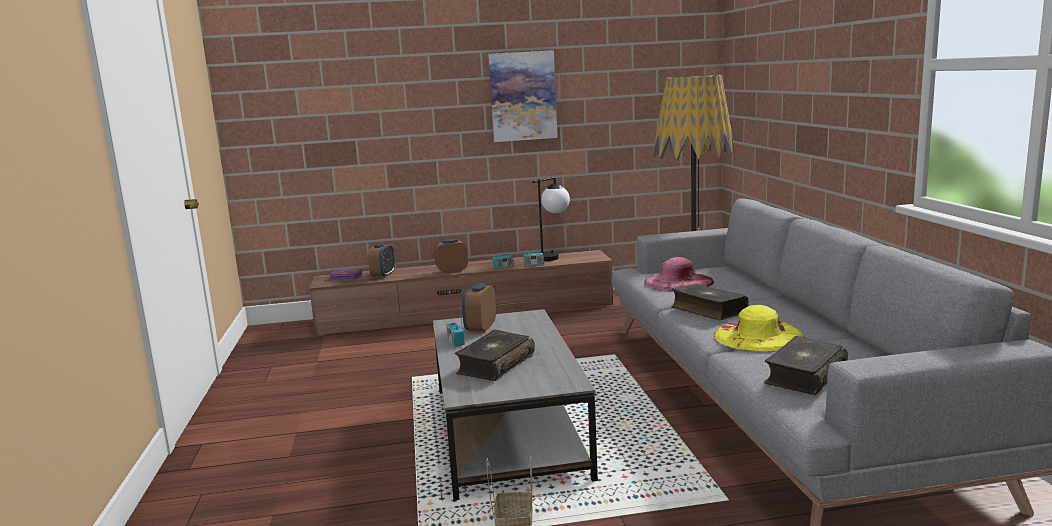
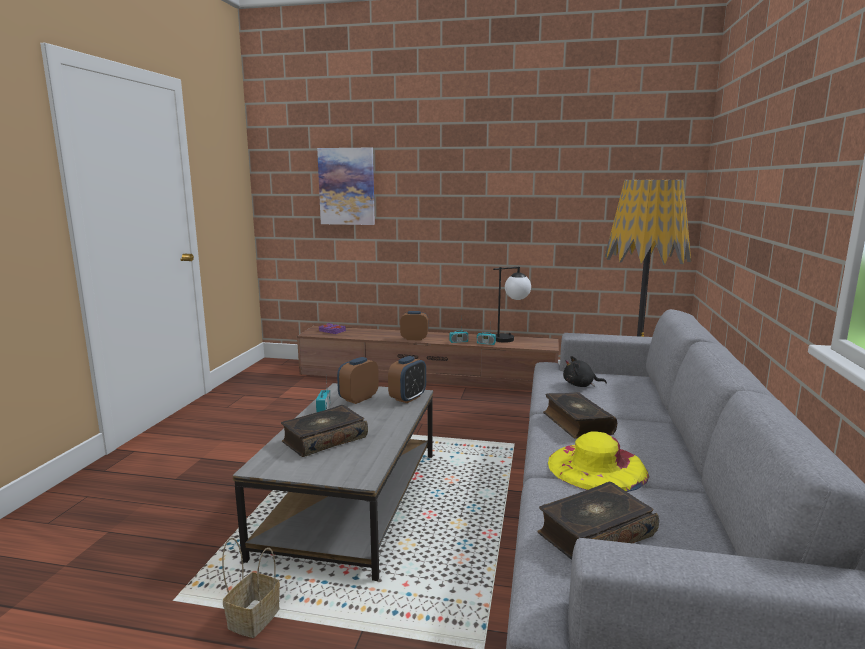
camera: 20 degrees right, 0 degrees up
alarm clock [368,242,395,278] -> alarm clock moved to [388,356,426,403]
picture [488,50,558,142] -> picture moved to [317,148,375,225]
pink hat [644,257,714,292] -> black plush toy [563,356,607,387]

